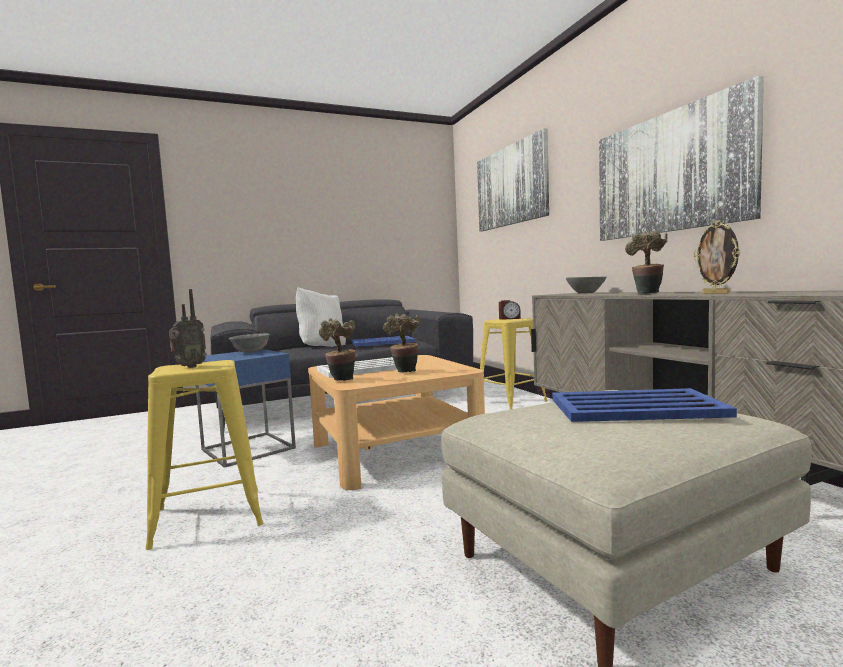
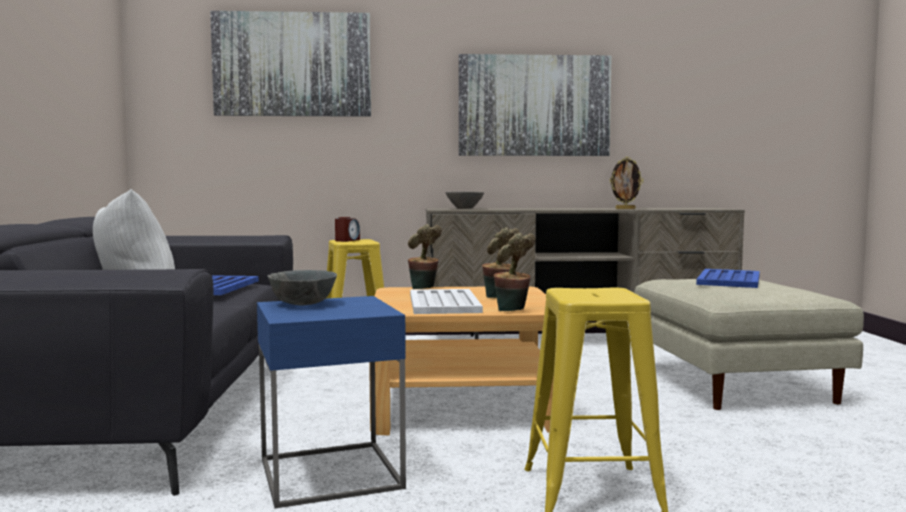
camera: 70 degrees left, 0 degrees up
radio [169,289,207,368] -> none
potted plant [625,231,668,294] -> potted plant moved to [408,224,442,289]

